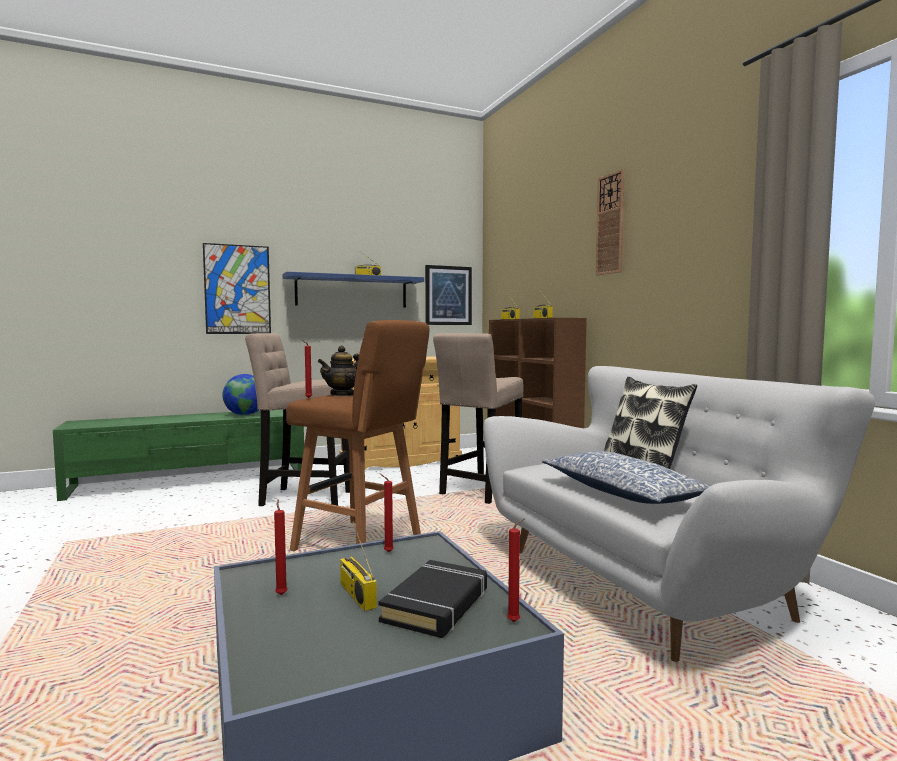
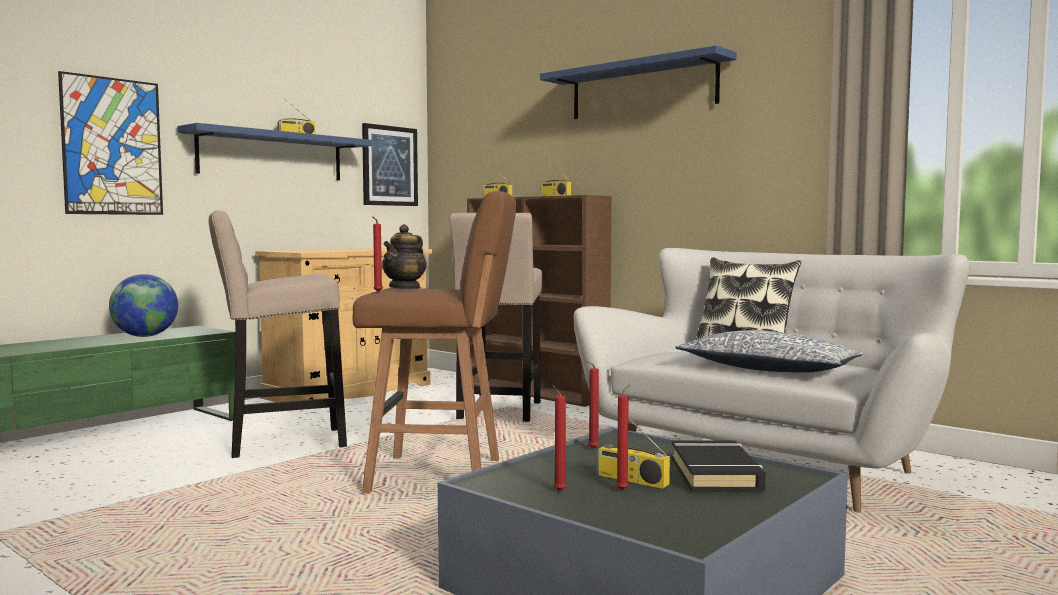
camera: 25 degrees left, 0 degrees up
red candle [507,518,525,622] -> red candle moved to [616,384,631,490]
wall clock [596,169,625,275] -> blue shelf [540,45,737,119]

